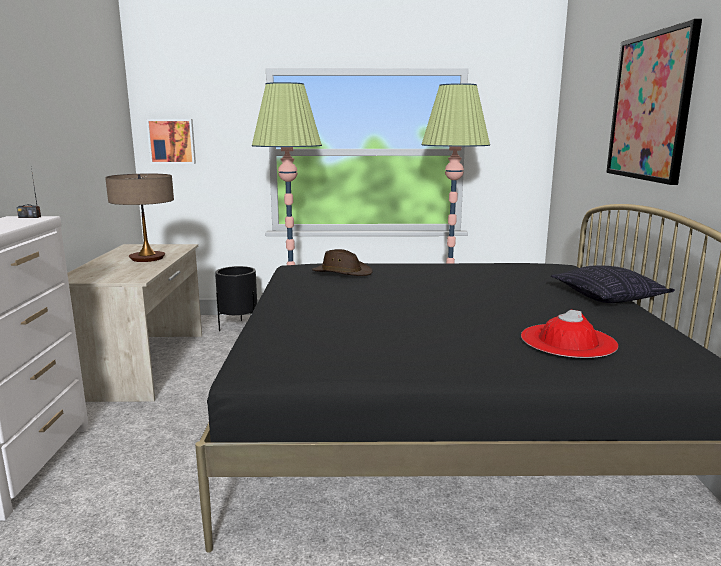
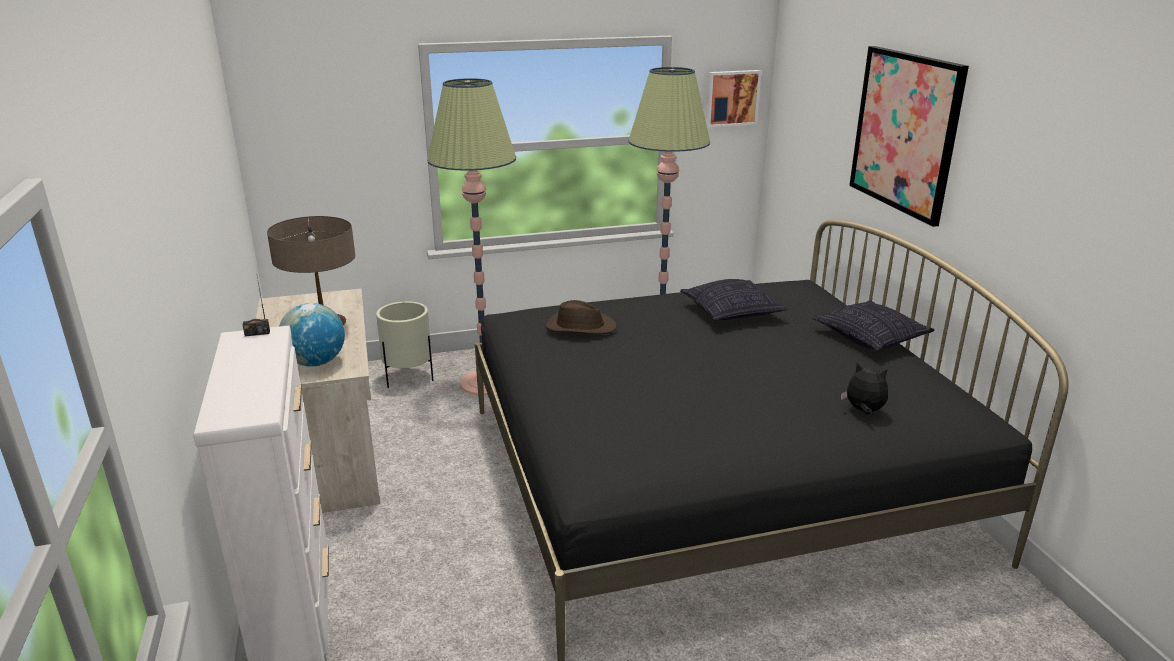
camera: 15 degrees left, 10 degrees up
picture [146,119,196,164] -> picture moved to [706,70,761,127]
black planter [215,266,257,331] -> beige planter [376,301,434,388]
red hat [521,310,618,358] -> plush toy [841,362,888,415]
none -> globe [279,303,345,367]
none -> pillow [680,279,788,320]

